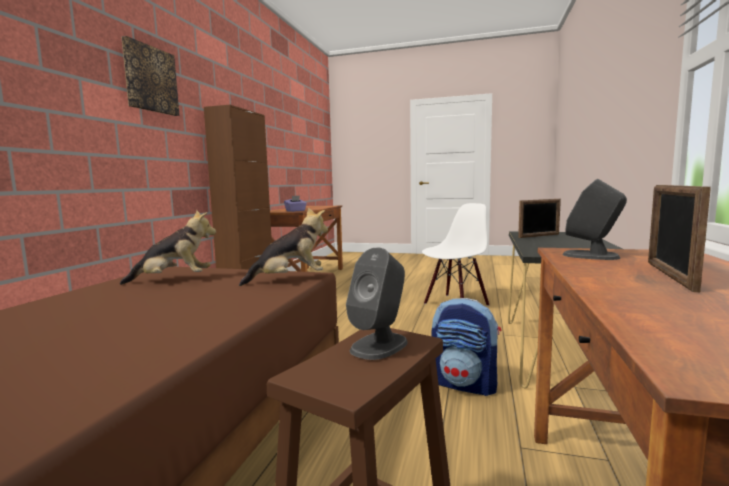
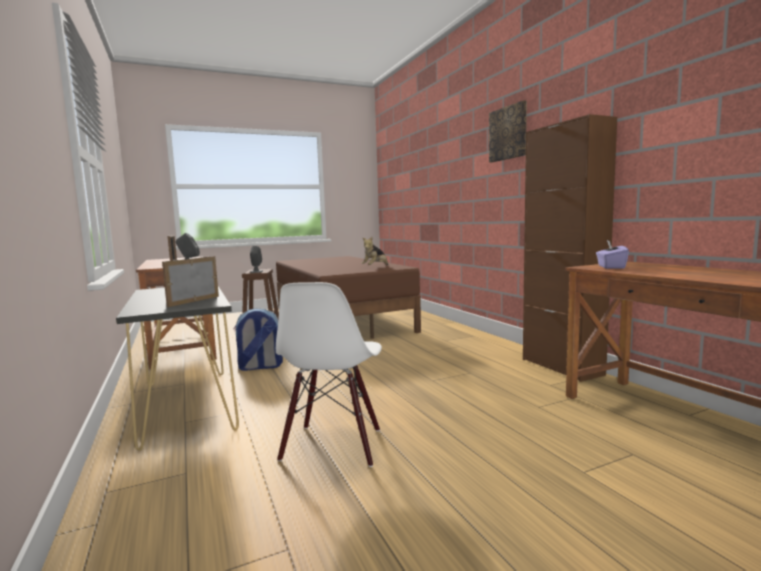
camera: 140 degrees right, 0 degrees up
plush toy [239,208,328,286] -> none

